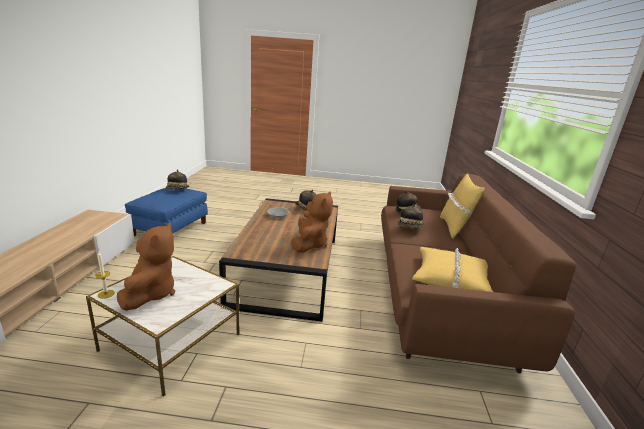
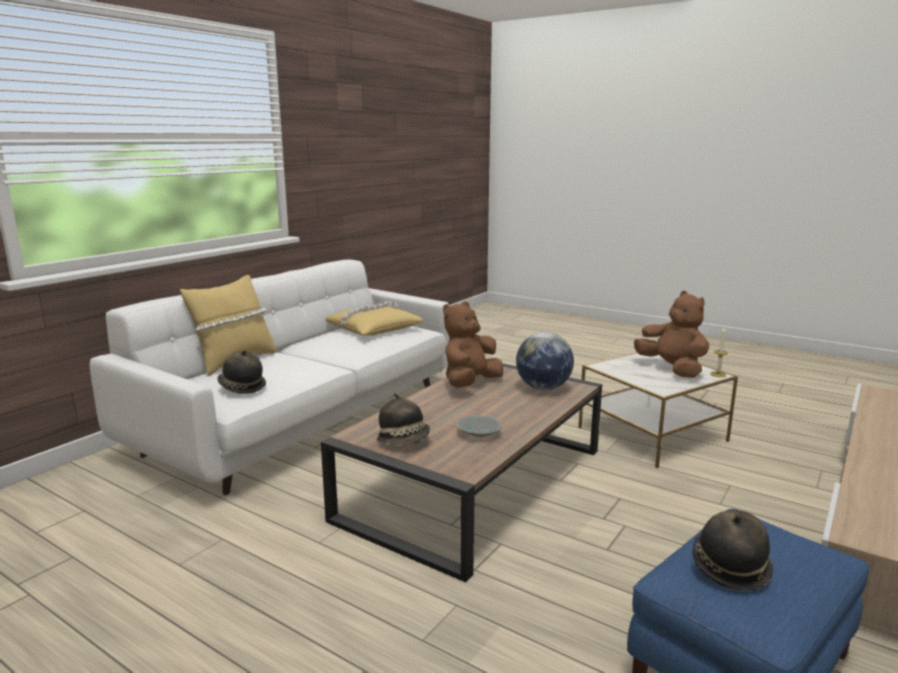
camera: 150 degrees left, 5 degrees down
brown plush toy [117,223,175,311] -> brown plush toy turned 120 degrees clockwise [634,291,709,378]
brown sofa [381,174,576,373] -> white sofa [90,259,449,495]
hat [398,203,424,228] -> none
none -> globe [516,332,574,390]

